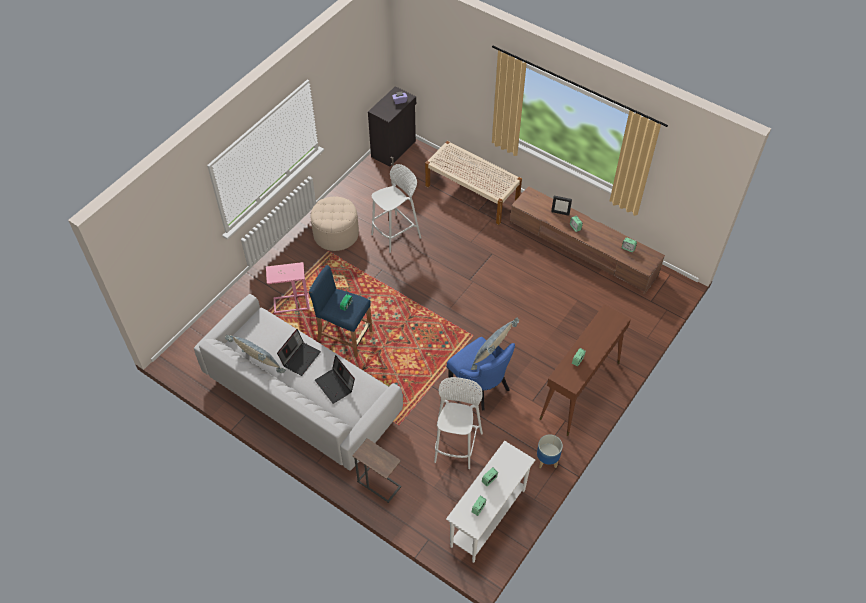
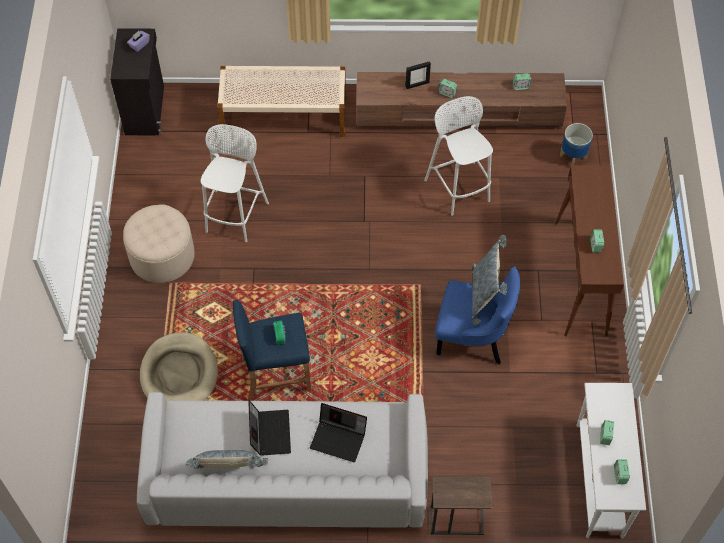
camera: 35 degrees left, 5 degrees up
pink side table [266,262,310,313] -> beige dog bed [140,333,218,402]
white stool [434,377,483,469] -> white stool moved to [424,96,493,216]
planter [537,434,563,469] -> planter moved to [560,123,593,165]

